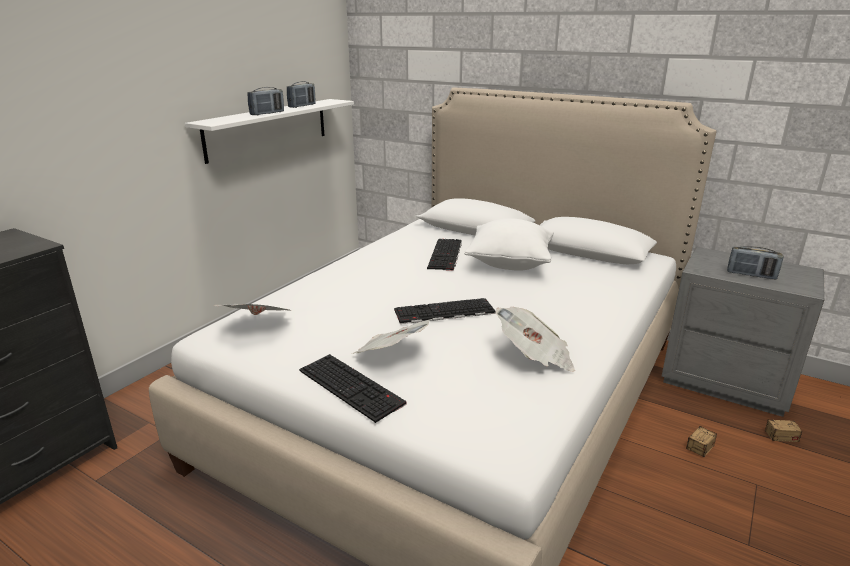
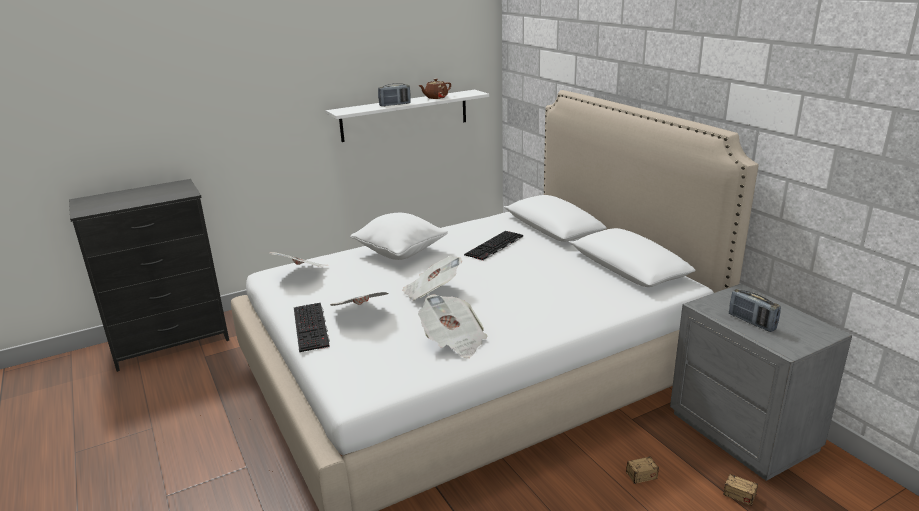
camera: 30 degrees right, 0 degrees up
radio [287,81,316,108] -> brown teapot [418,79,451,99]
keyboard [394,298,496,324] -> newspaper [402,256,462,301]
white pillow [464,218,554,271] -> white pillow moved to [350,213,448,260]

